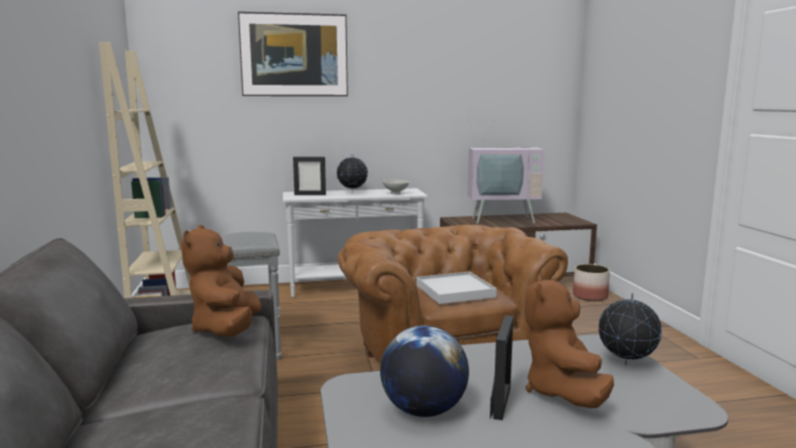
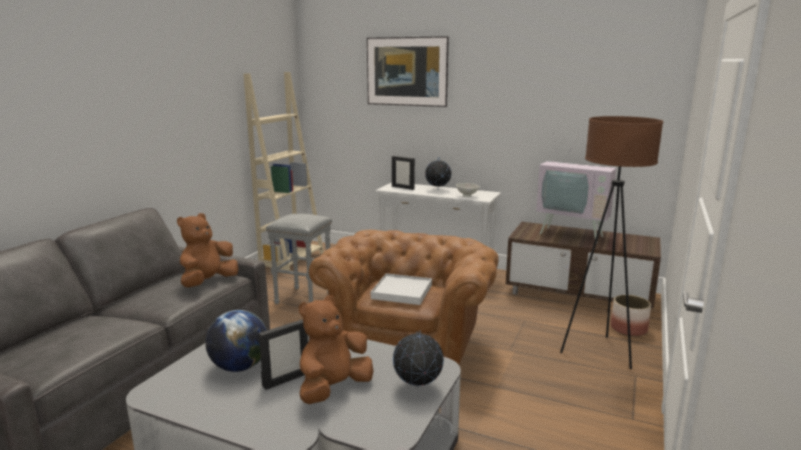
camera: 35 degrees right, 5 degrees up
none -> brown floor lamp [560,116,663,369]

